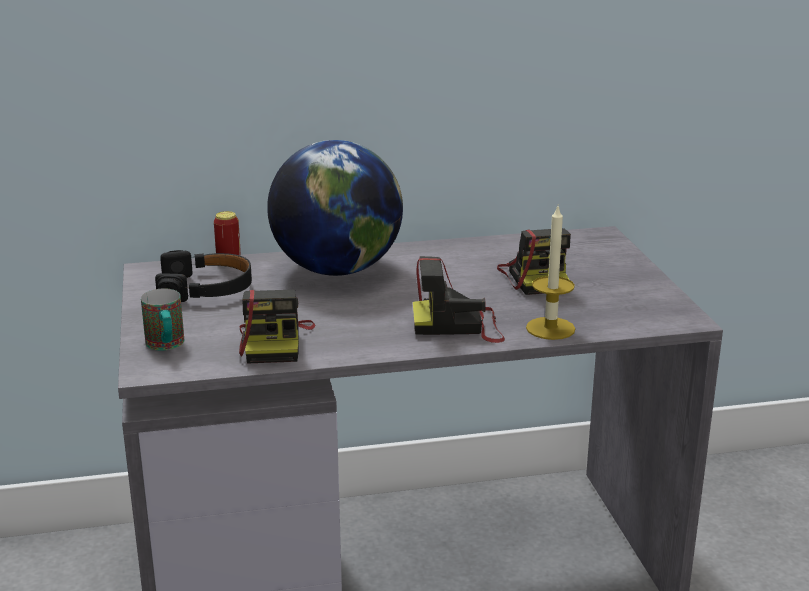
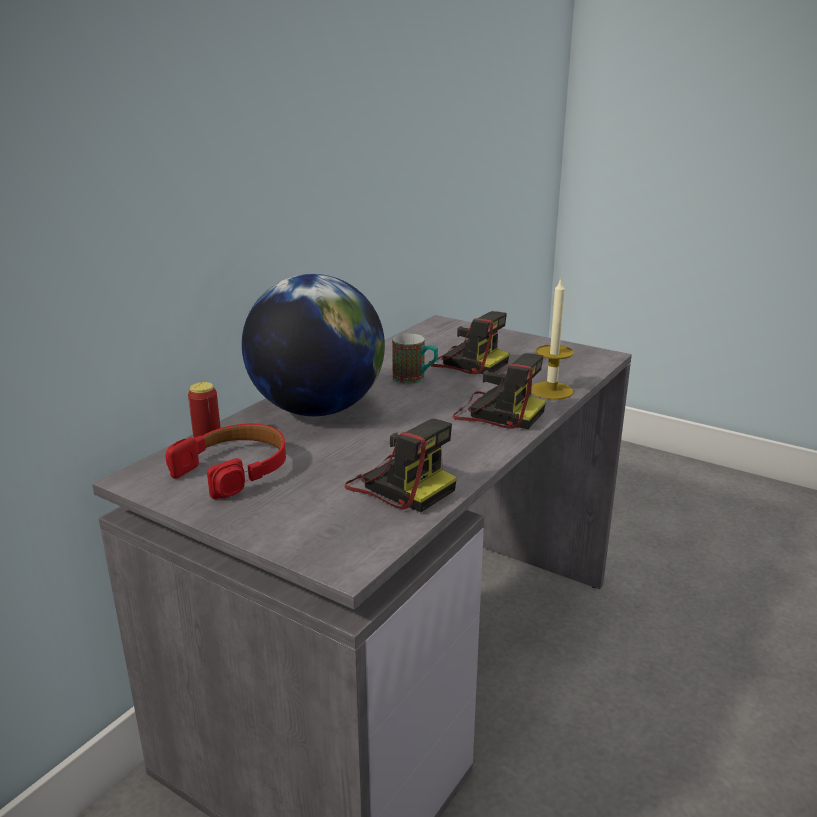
camera: 45 degrees left, 0 degrees up
mug [141,289,184,350] -> mug moved to [392,334,438,384]
black headphones [155,250,252,302] -> red headphones [165,424,286,499]
camera [413,256,505,343] -> camera turned 105 degrees counterclockwise [452,353,546,429]

